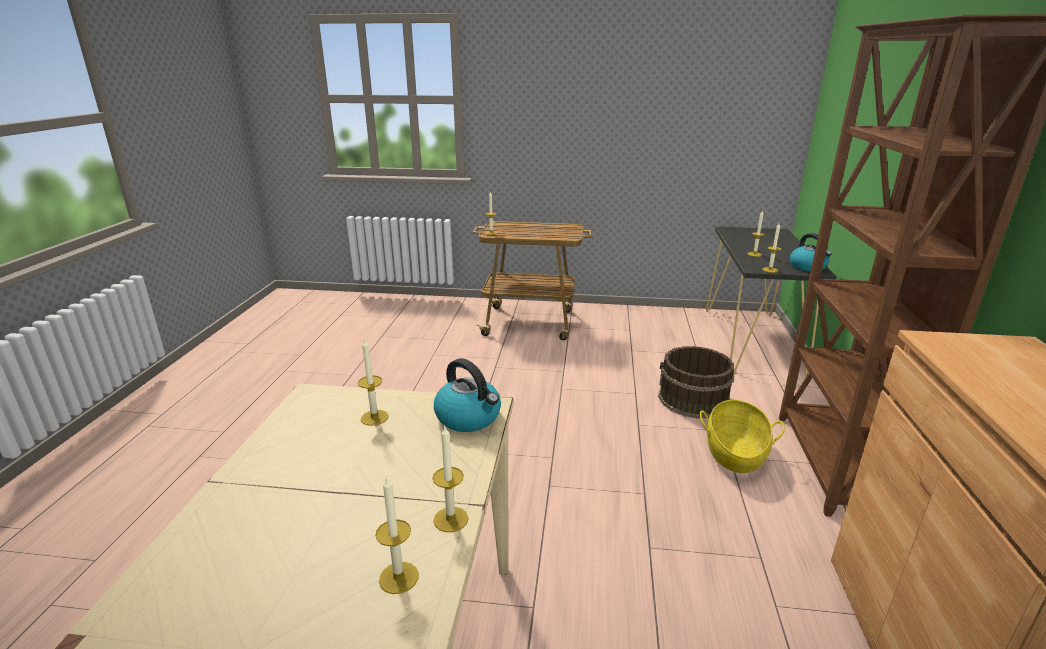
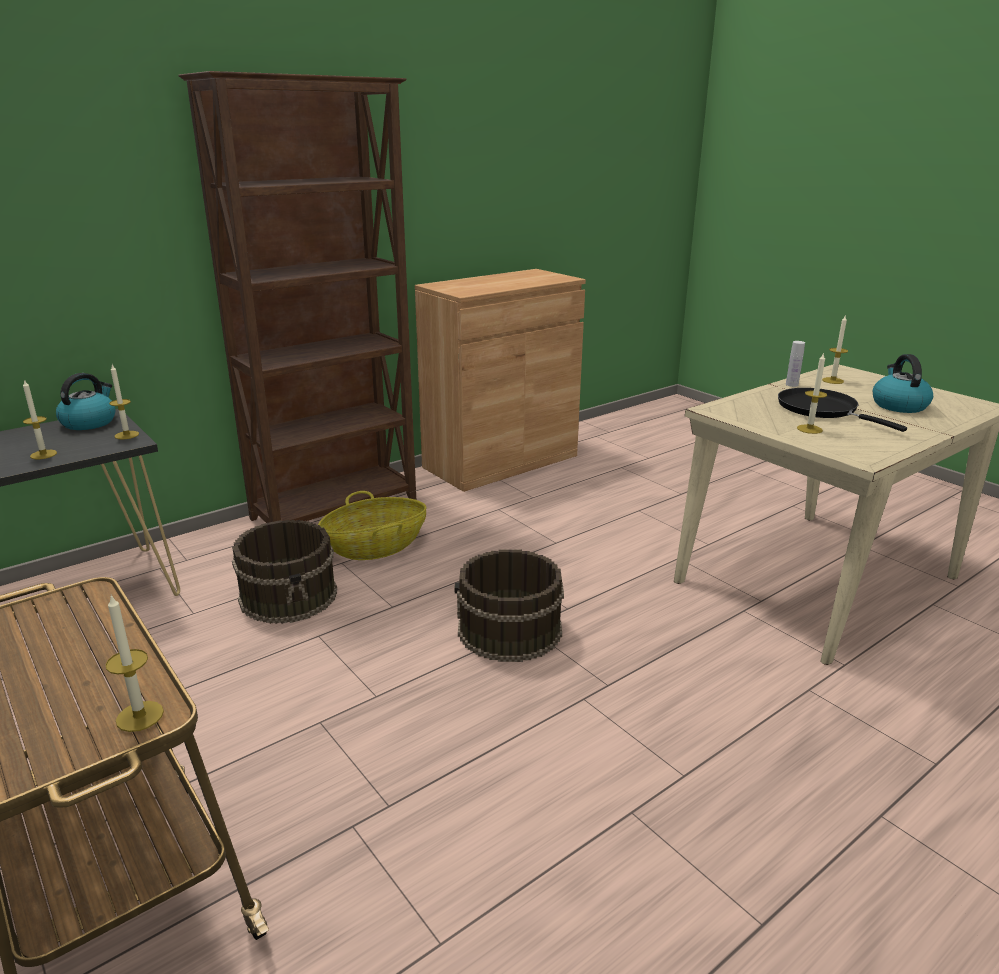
camera: 135 degrees left, 0 degrees up
candle [433,425,469,532] -> white bottle [786,341,805,387]
kettle [434,358,501,432] -> kettle moved to [873,354,933,413]
none -> brown bucket [454,549,564,662]
none -> black frying pan [778,388,907,432]

